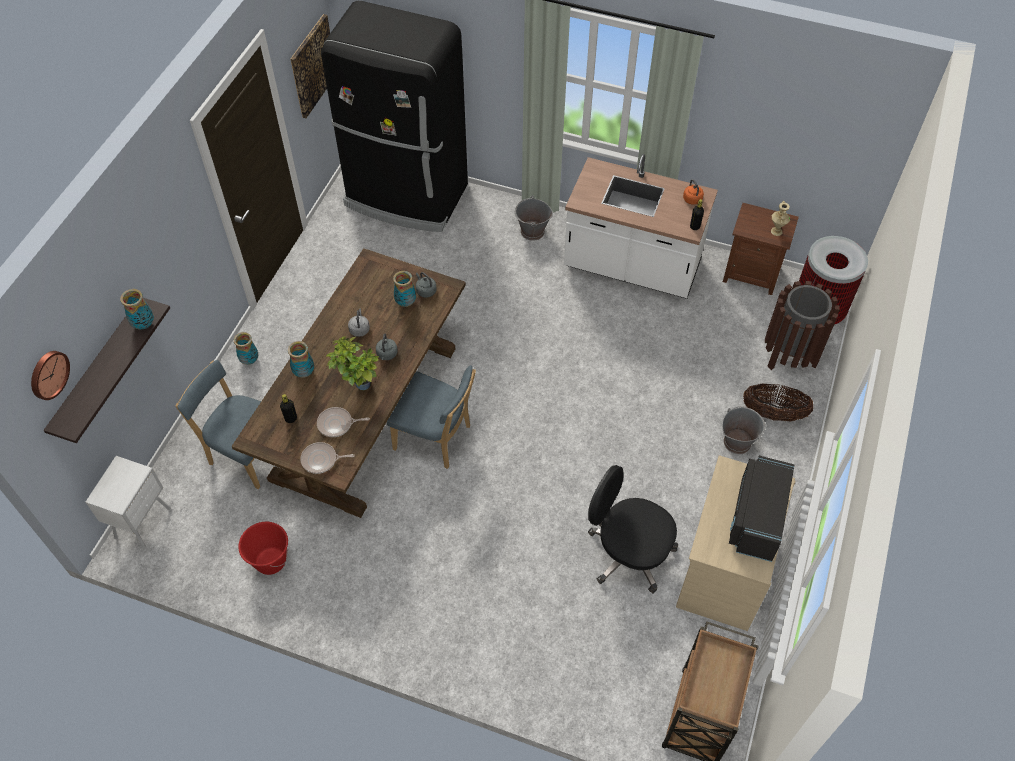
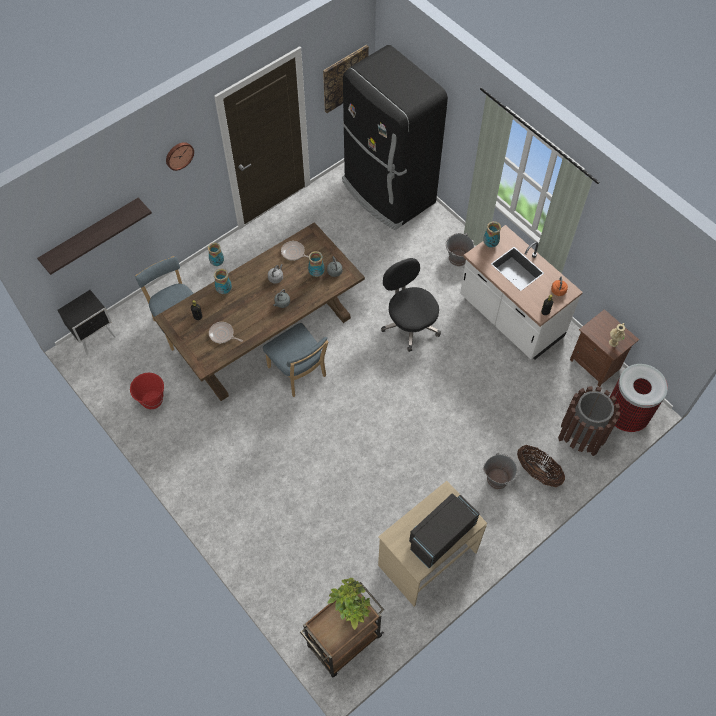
camera: 30 degrees right, 5 degrees up
wall clock [31,351,70,400] -> wall clock moved to [166,142,194,171]
white nightstand [86,456,171,550] -> black nightstand [58,290,116,355]
vase [120,289,154,330] -> vase moved to [483,221,501,248]
frying pan [300,442,355,474] -> frying pan moved to [281,241,309,261]
potted plant [326,336,379,390] -> potted plant moved to [328,578,371,630]
black office chair [588,465,678,594] -> black office chair moved to [381,258,441,352]

